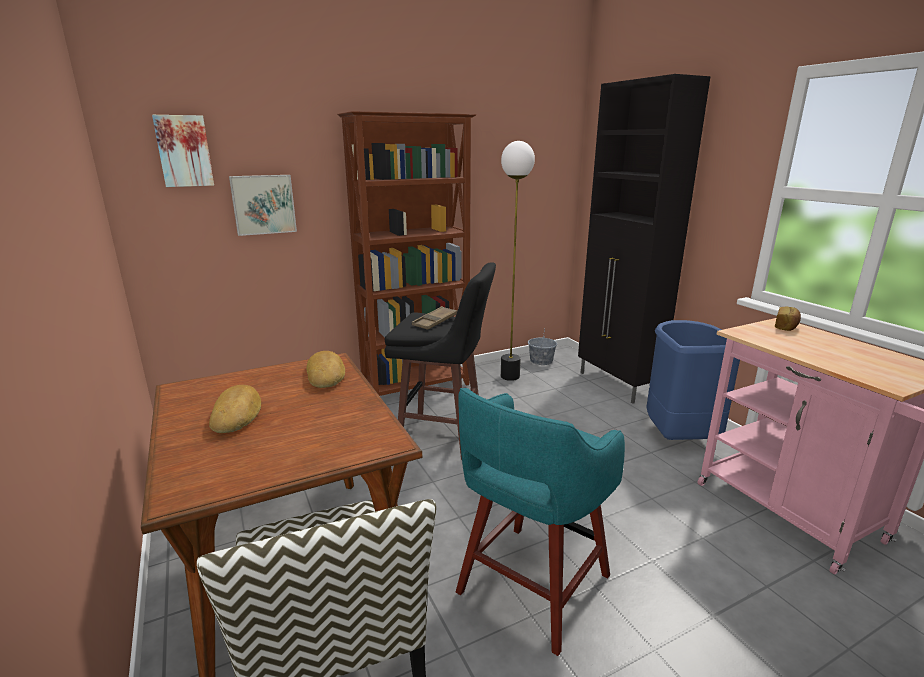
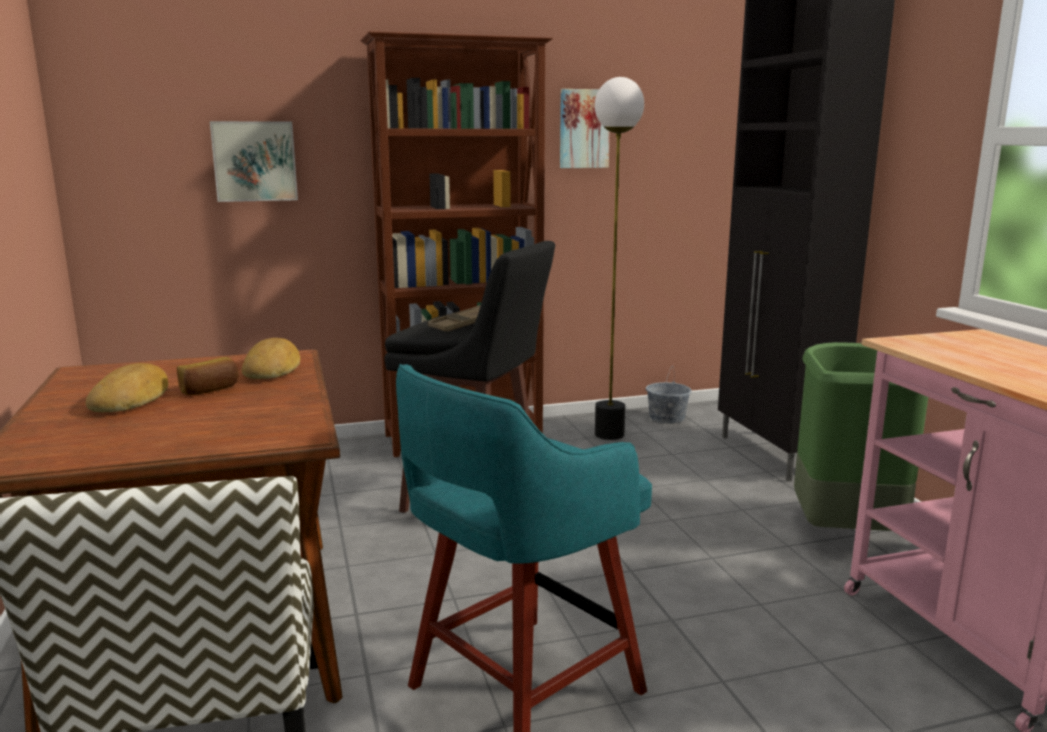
camera: 10 degrees right, 5 degrees down
picture [152,115,214,187] -> picture moved to [560,89,610,168]
blue trash can [646,320,740,440] -> green trash can [794,342,928,531]
bread [775,307,801,331] -> bread moved to [177,357,239,395]

